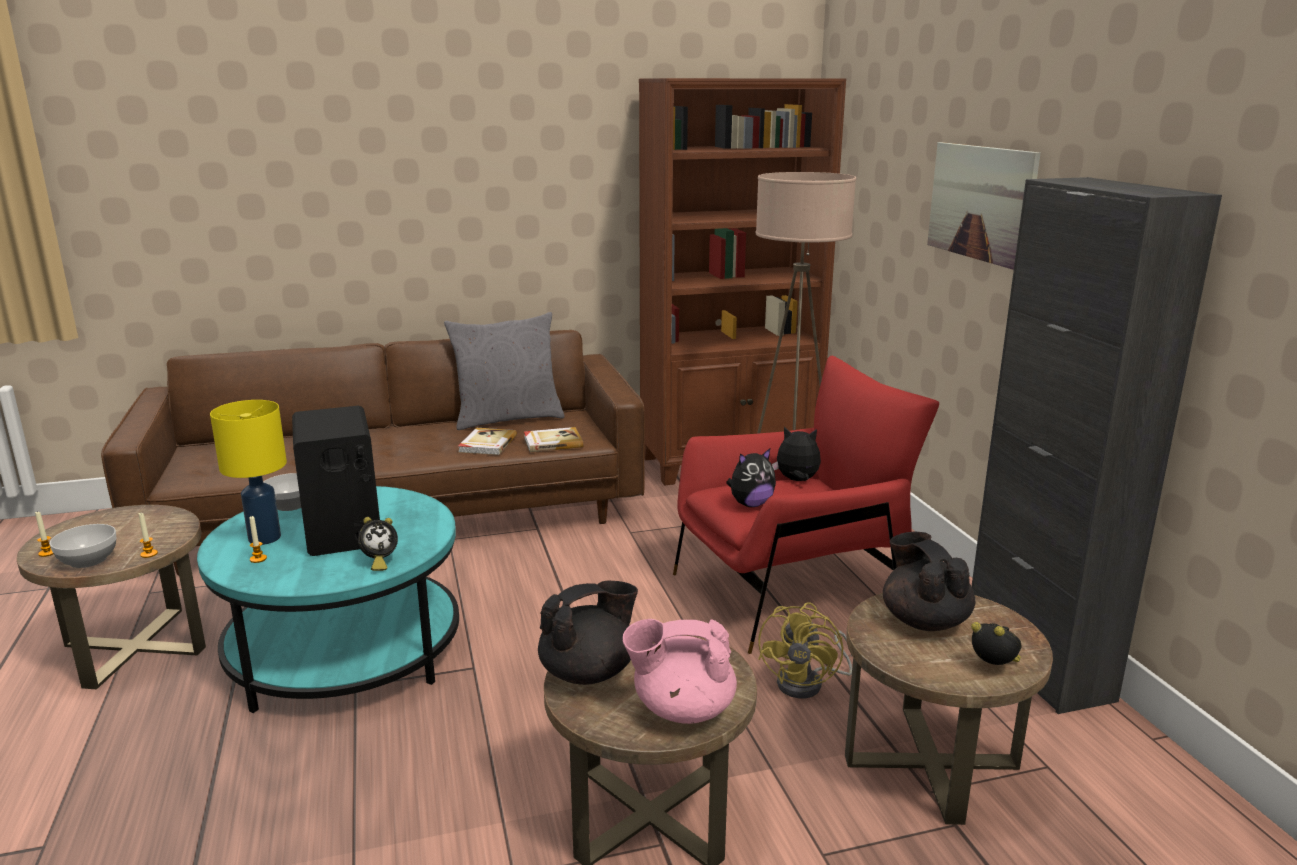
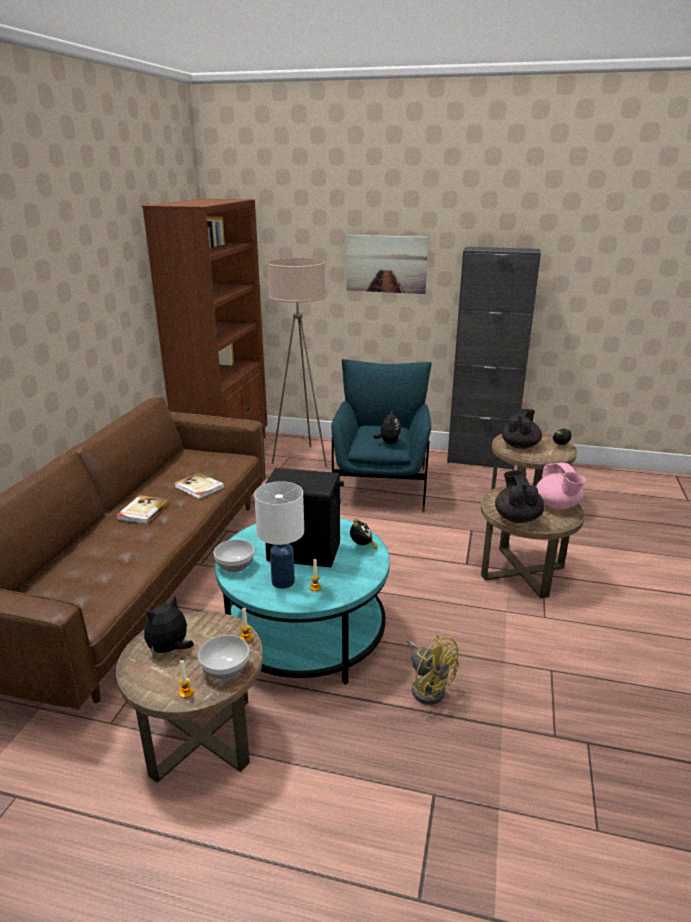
camera: 60 degrees left, 5 degrees up
yellow table lamp [210,400,287,545] -> white table lamp [254,481,304,589]
grey pillow [444,312,564,430] -> none
book [524,427,583,452] -> book moved to [117,495,169,524]
pink teapot [623,619,737,724] -> pink teapot turned 45 degrees counterclockwise [536,463,586,510]
red armchair [673,356,939,654] -> blue armchair [331,359,432,512]
yellow fan [758,602,852,698] -> yellow fan moved to [407,635,460,705]
plush toy [772,427,821,481] -> plush toy moved to [144,596,194,655]
black teapot [883,532,975,631] -> black teapot turned 105 degrees clockwise [502,409,542,449]

